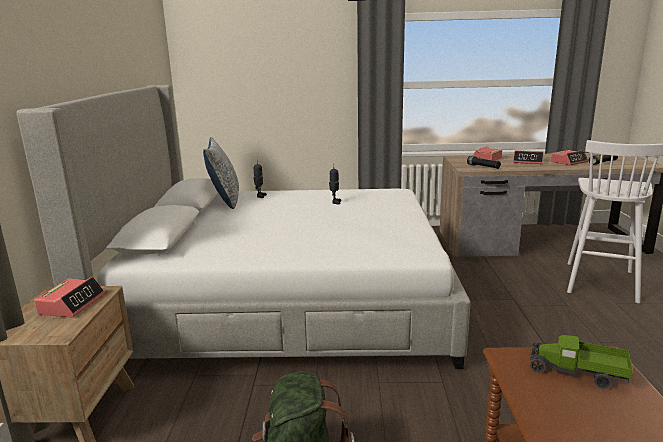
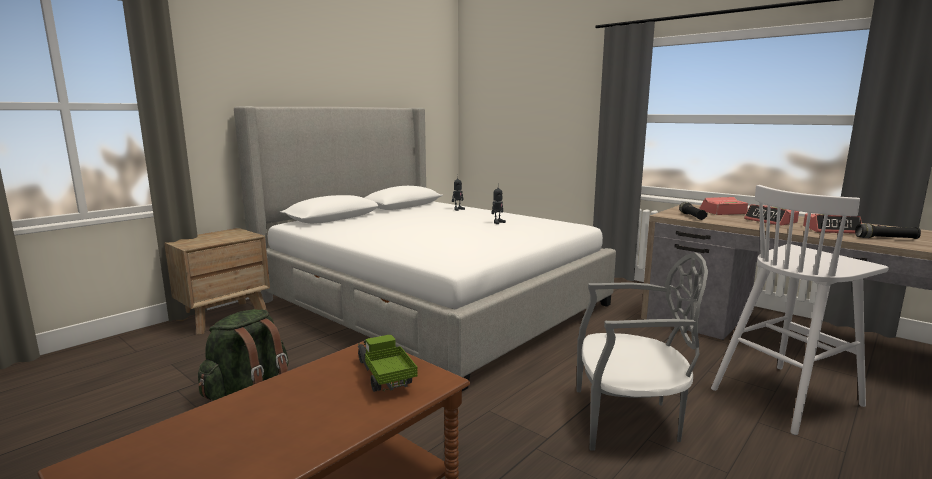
camera: 40 degrees right, 5 degrees down
alarm clock [34,277,105,317] -> none
pillow [203,137,239,209] -> none
none -> grey chair [577,252,708,451]

